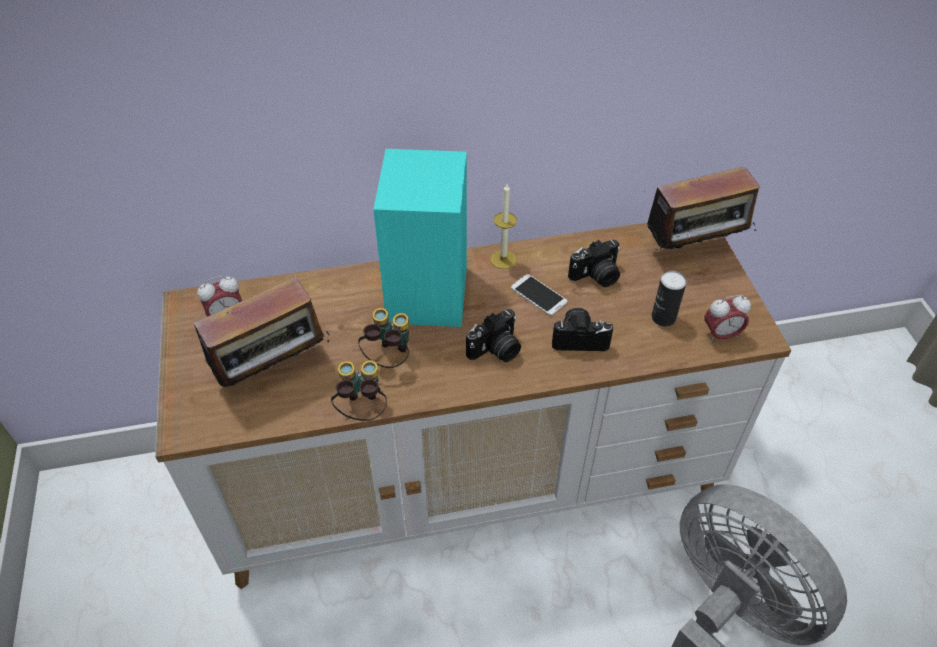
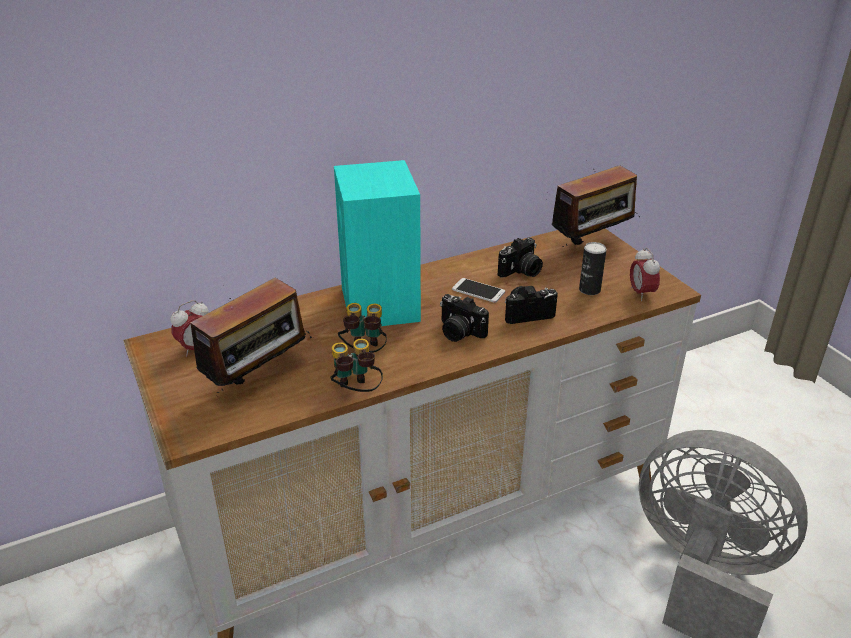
camera: 15 degrees left, 15 degrees down
camera [466,309,521,362] -> camera turned 90 degrees clockwise [440,294,489,342]
candle [491,184,517,269] -> none
alarm clock [704,295,751,342] -> alarm clock turned 105 degrees clockwise [630,247,660,301]

